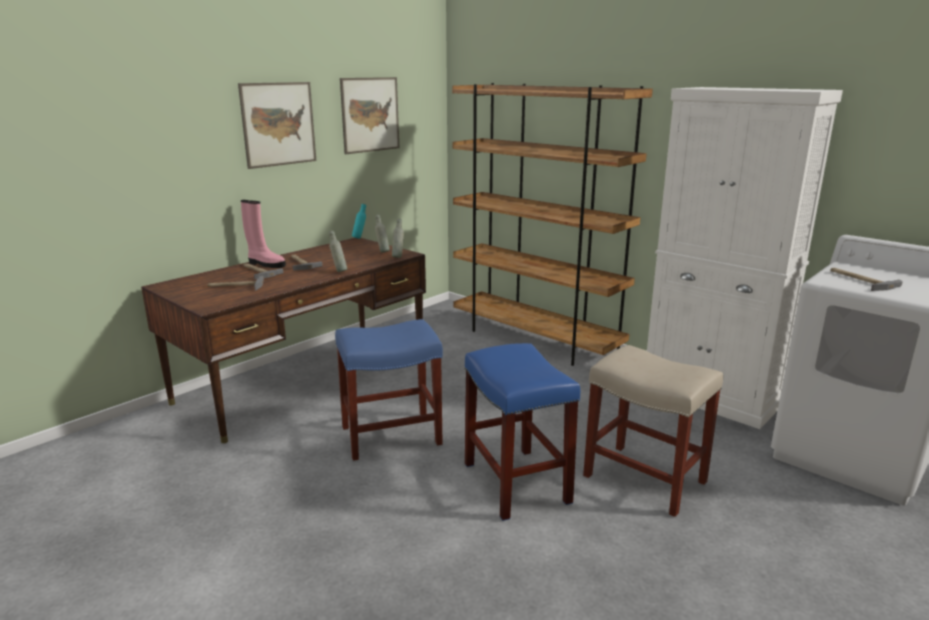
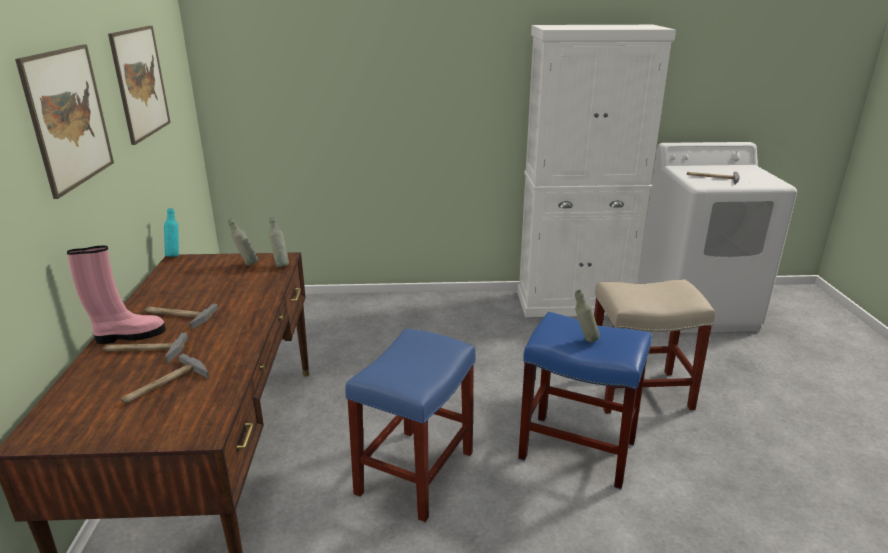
camera: 45 degrees left, 5 degrees up
grey bottle [329,231,347,272] -> grey bottle moved to [575,290,600,342]
brown bookcase [452,83,653,366] -> none

